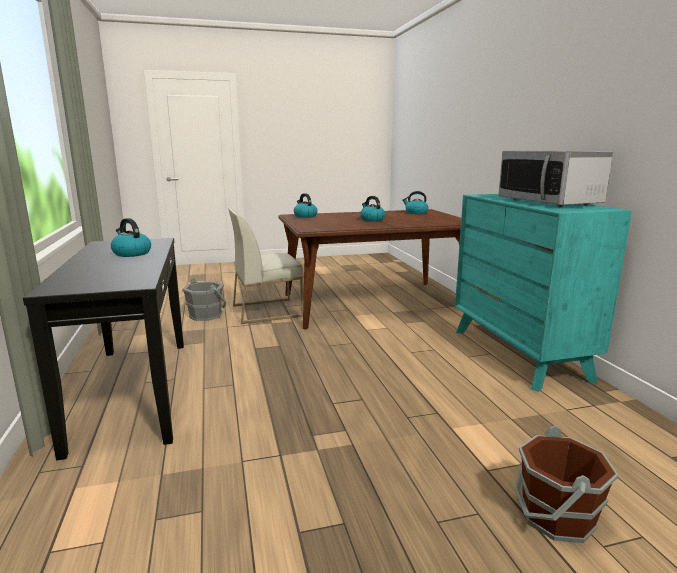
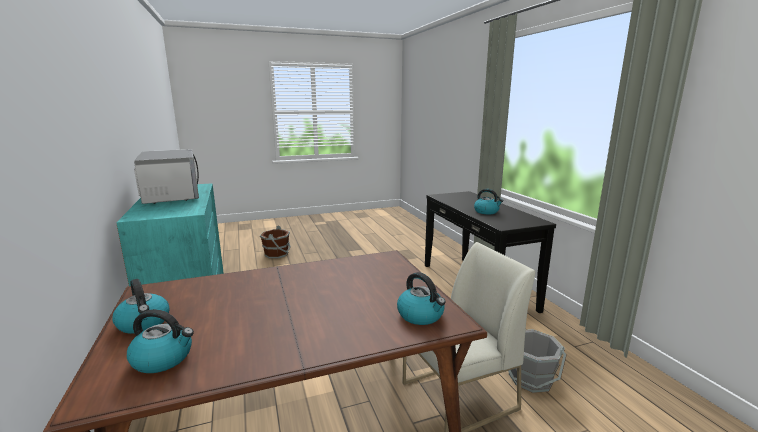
camera: 175 degrees right, 0 degrees up
kettle [360,196,385,222] -> kettle moved to [112,279,169,334]

